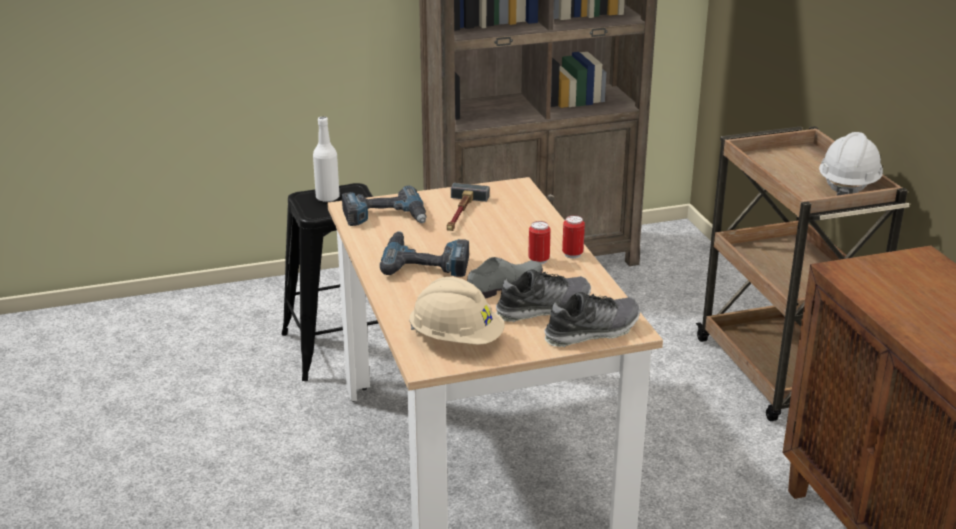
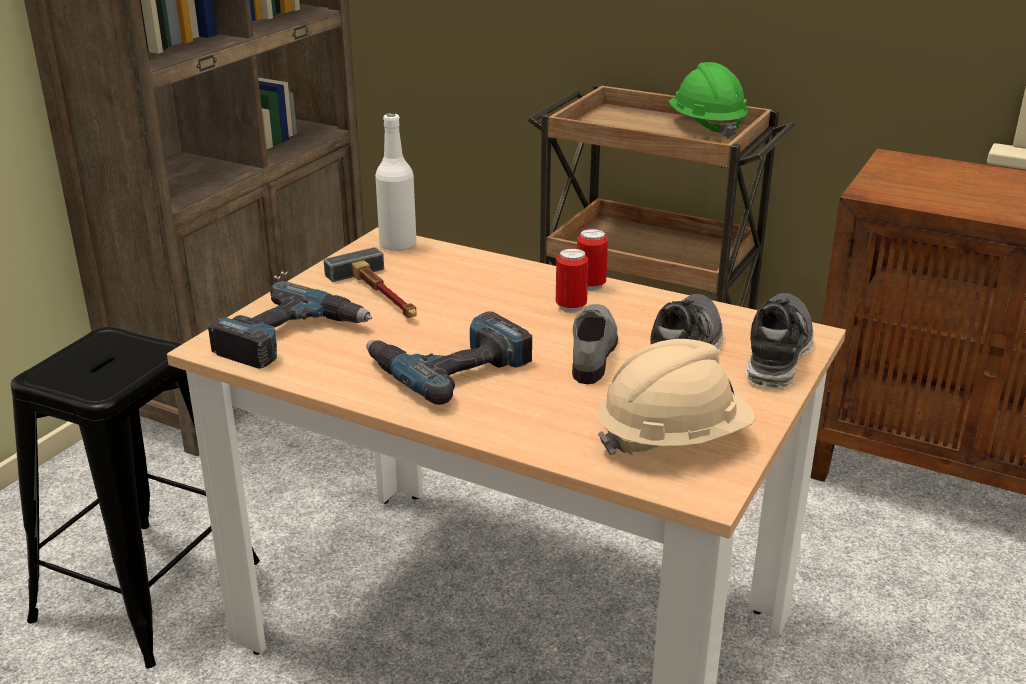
camera: 45 degrees left, 0 degrees up
white bottle [313,116,340,202] -> white bottle moved to [375,113,417,252]
white hard hat [819,132,883,195] -> green hard hat [669,62,748,139]

